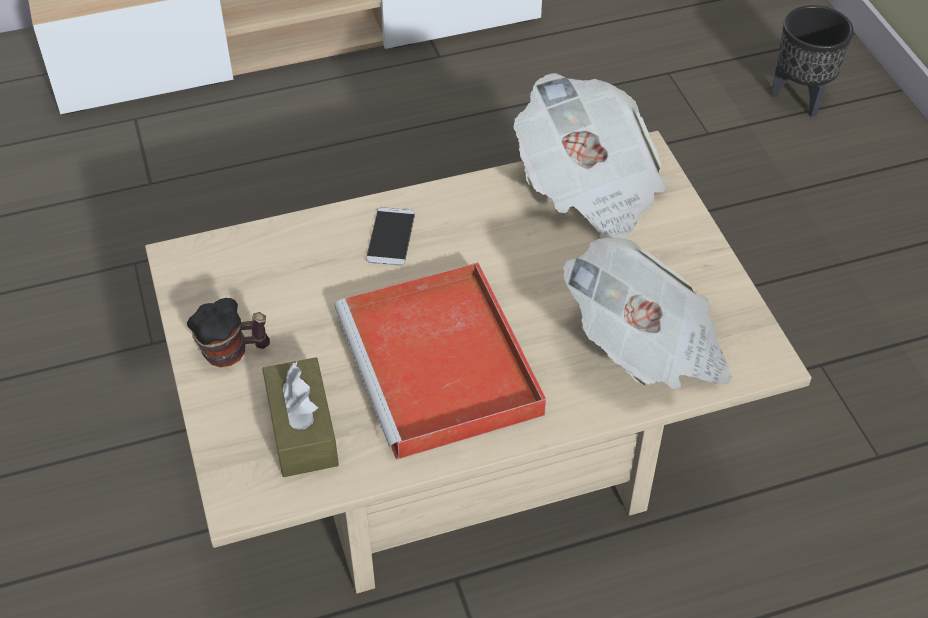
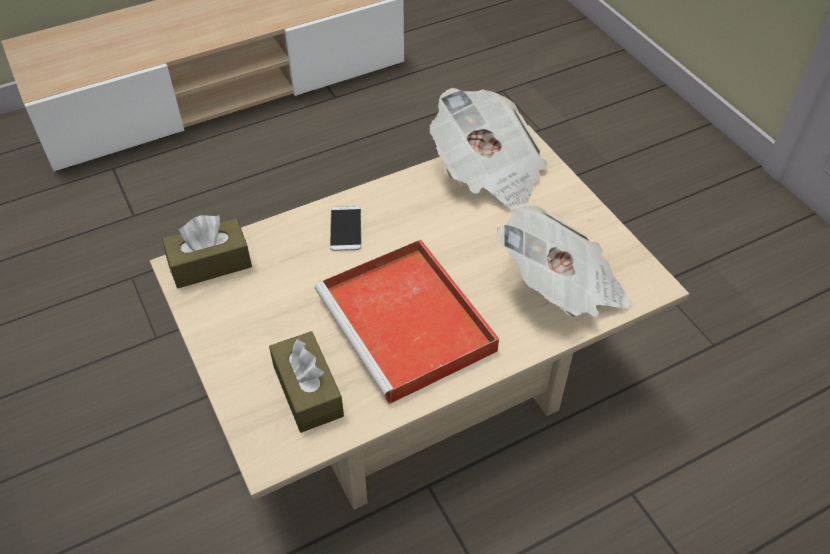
camera: 10 degrees left, 0 degrees up
mug [187,298,270,367] -> none
black planter [771,5,854,117] -> none
none -> brown tissue box [162,215,252,288]

